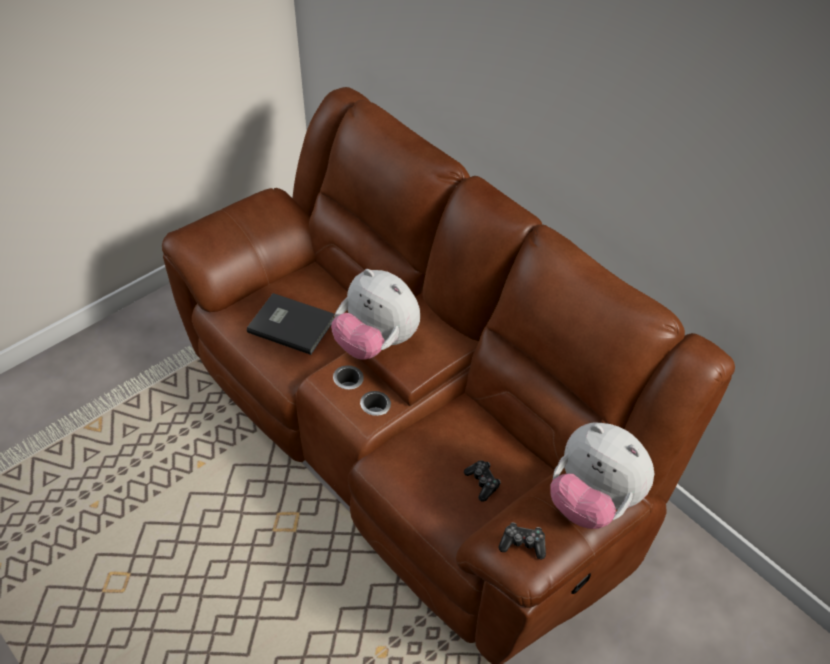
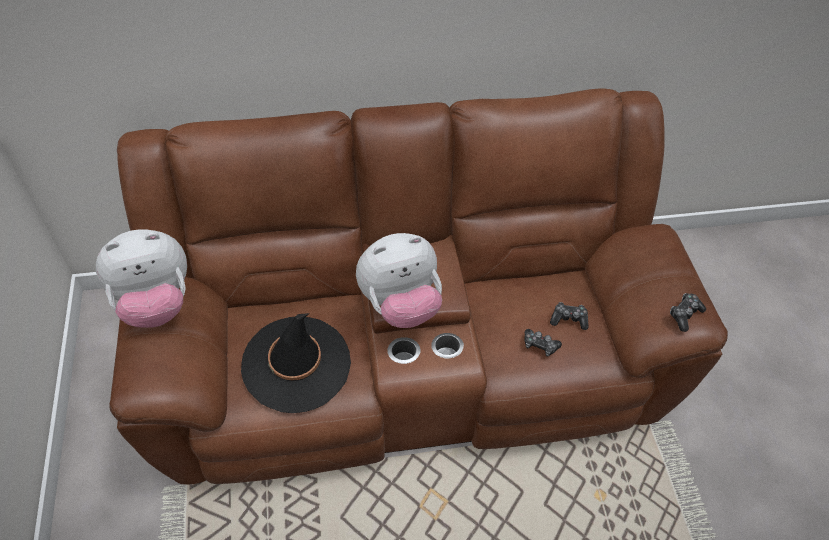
camera: 60 degrees left, 5 degrees up
grey book [247,293,335,355] -> black hat [241,313,351,413]
plush toy [550,422,654,529] -> plush toy moved to [96,229,187,328]
none -> game controller [524,329,562,356]

